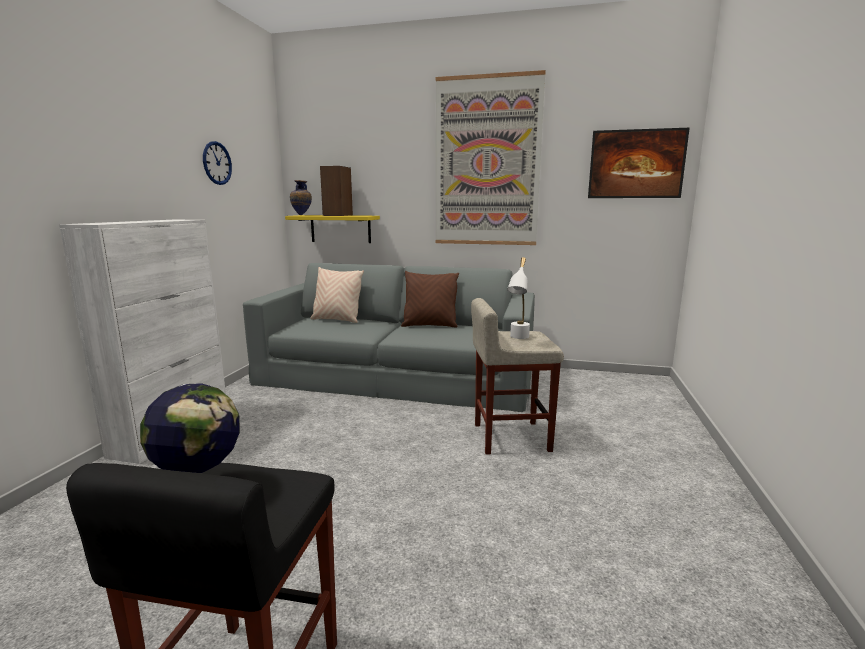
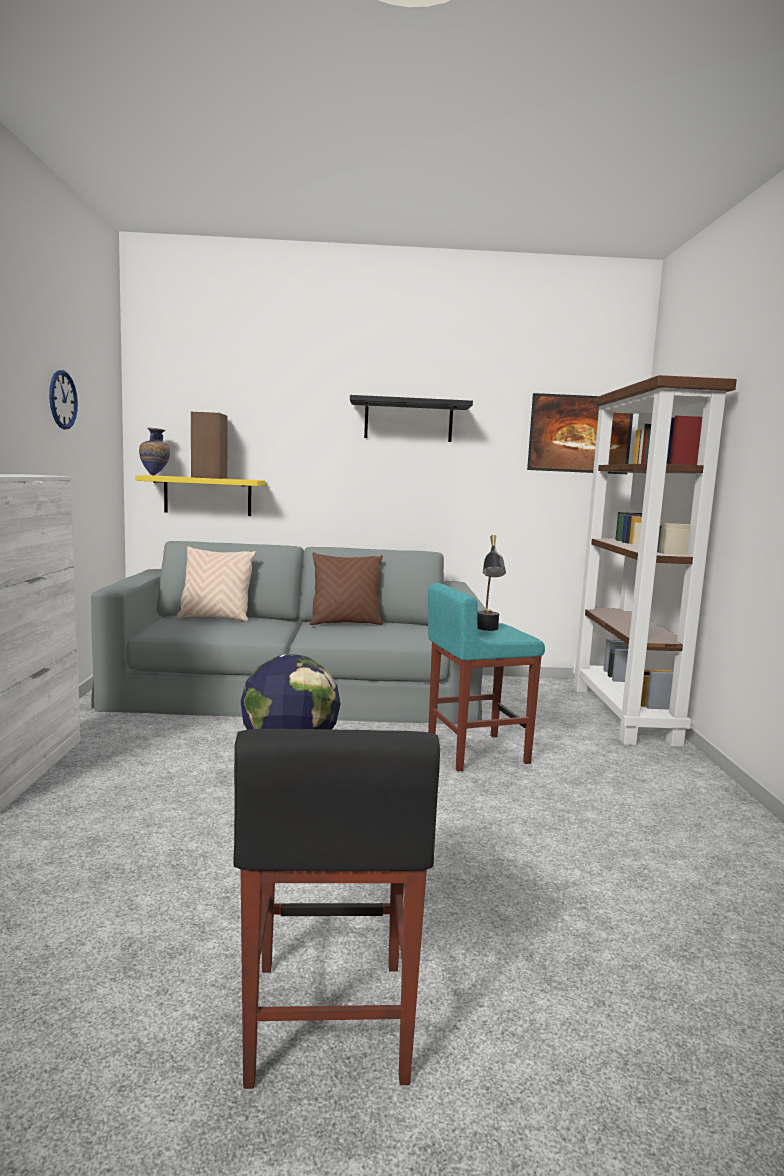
camera: 15 degrees left, 5 degrees down
picture [435,70,546,245] -> black shelf [350,395,473,442]
beige stool [471,298,564,455] -> turquoise stool [428,583,545,771]
white table lamp [507,257,530,339] -> black table lamp [477,535,506,631]
none -> brown bookcase [572,375,737,747]

